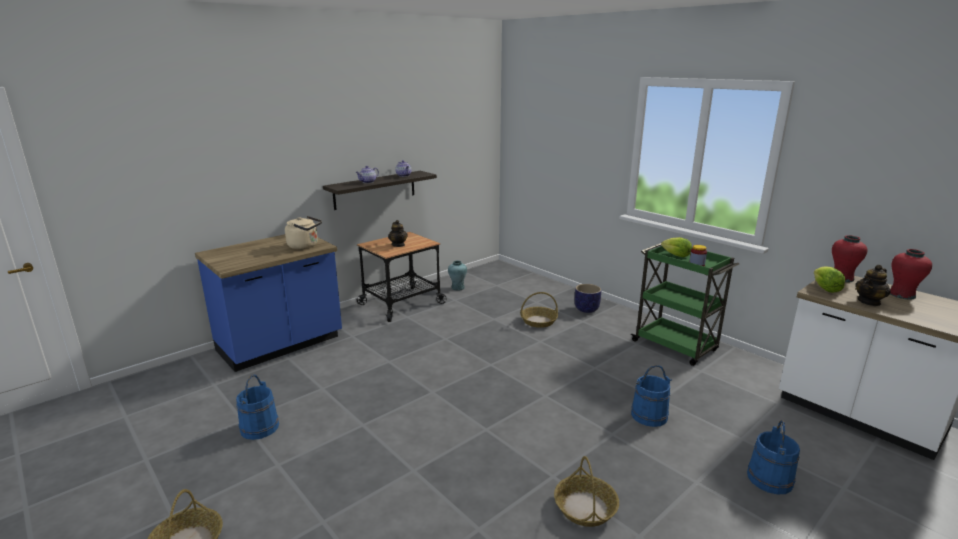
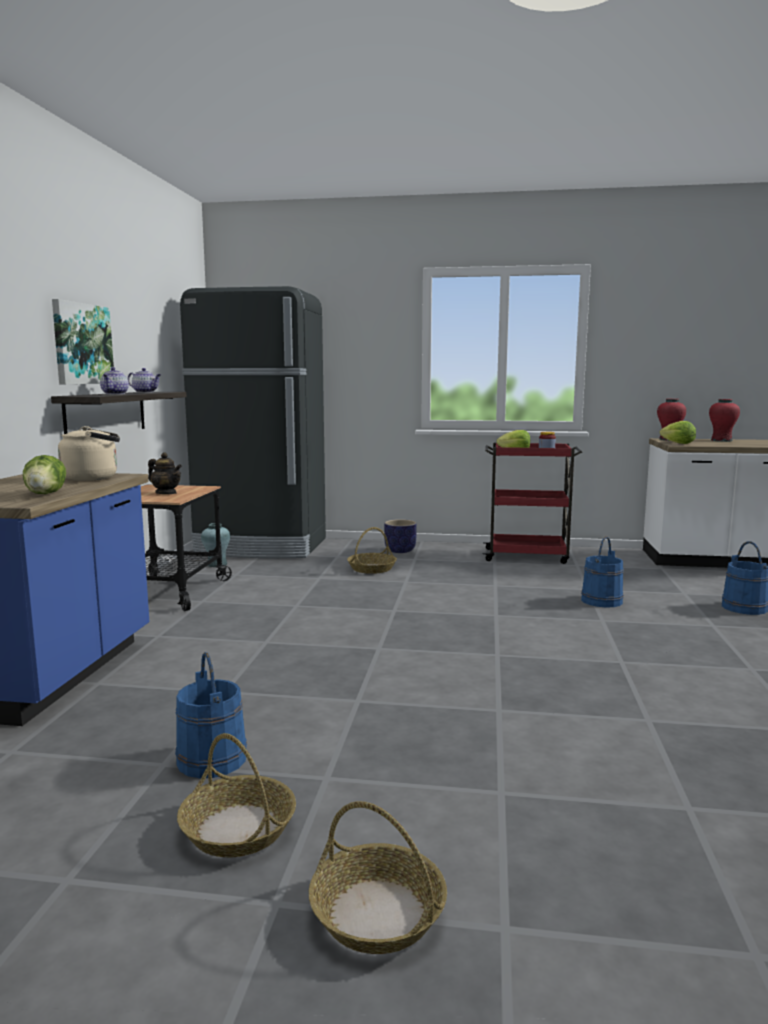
camera: 40 degrees left, 10 degrees down
basket [554,456,619,527] -> basket moved to [177,733,296,857]
green cart [631,243,739,366] -> red cart [483,443,582,564]
teapot [855,264,891,306] -> none
none -> lettuce [23,455,66,494]
none -> picture [52,299,114,384]
none -> black fridge [180,286,326,558]

